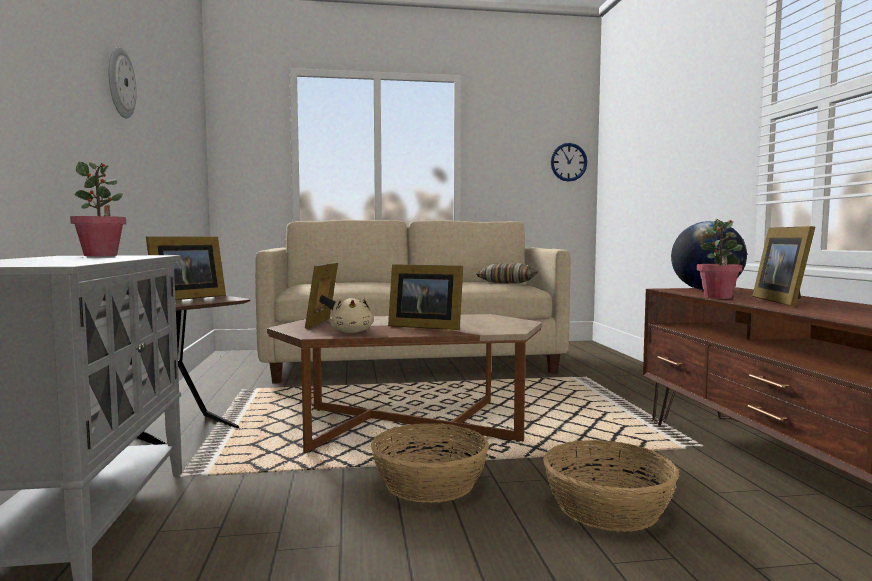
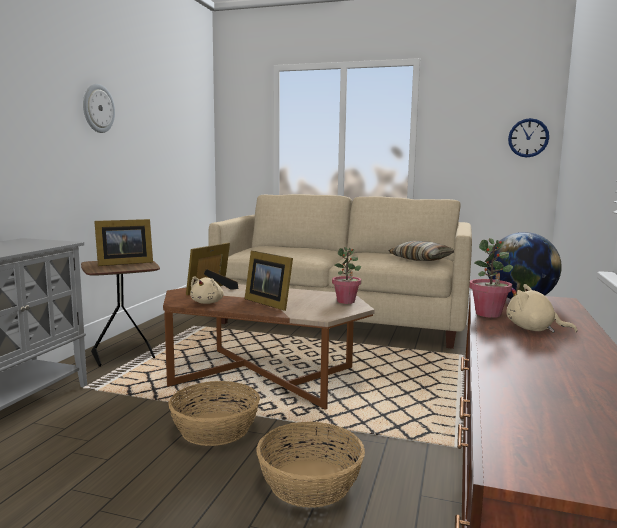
camera: 25 degrees right, 5 degrees up
potted plant [70,162,126,256] -> potted plant moved to [332,247,361,304]
picture frame [752,226,815,307] -> beige plush toy [506,284,577,333]

